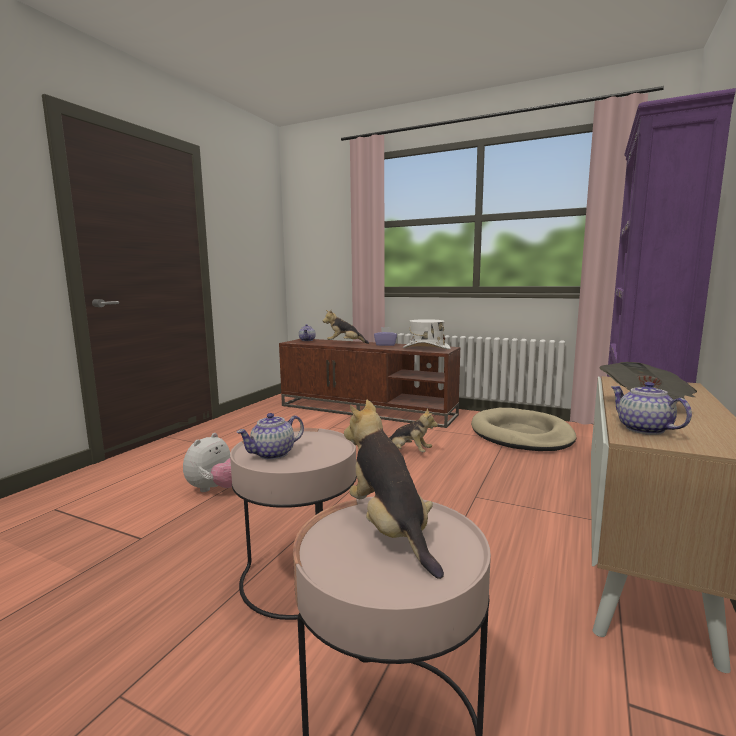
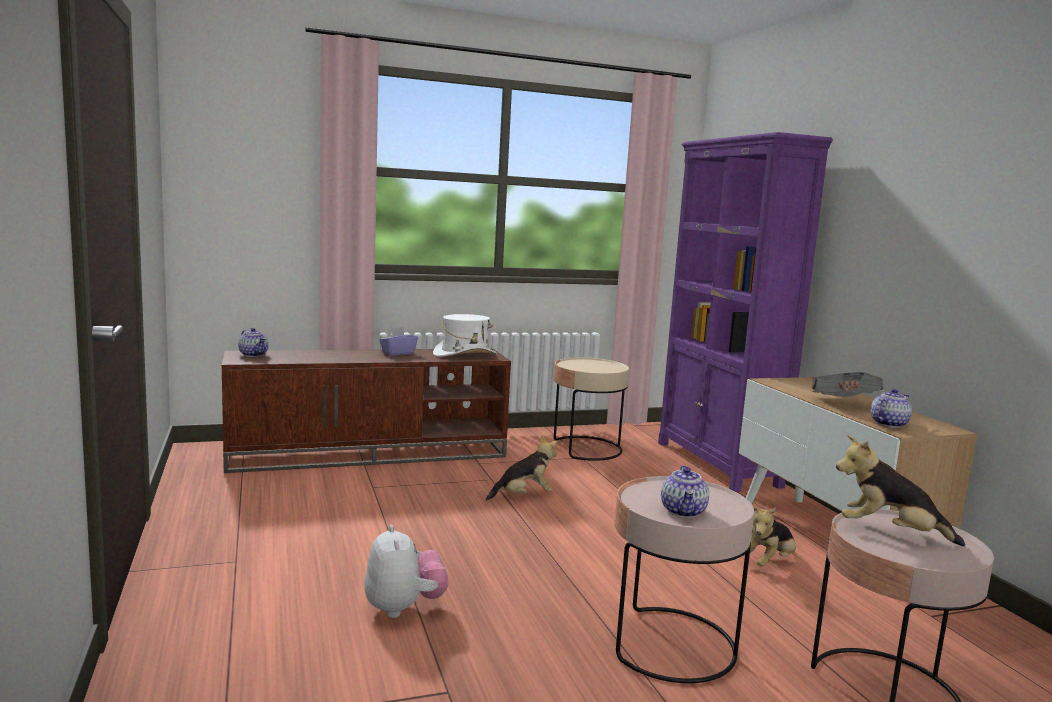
camera: 45 degrees left, 0 degrees up
plush toy [323,310,369,344] -> plush toy moved to [743,507,796,566]
beige dog bed [471,408,576,451] -> beige side table [554,357,629,461]
teapot [611,382,692,435] -> teapot turned 120 degrees clockwise [871,389,912,428]

